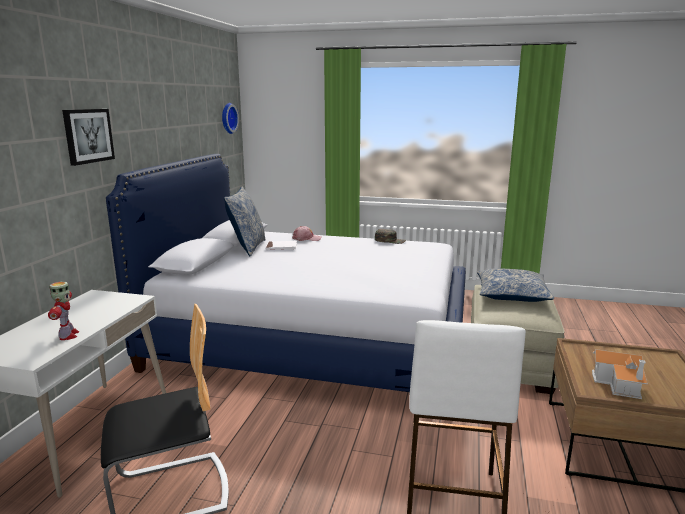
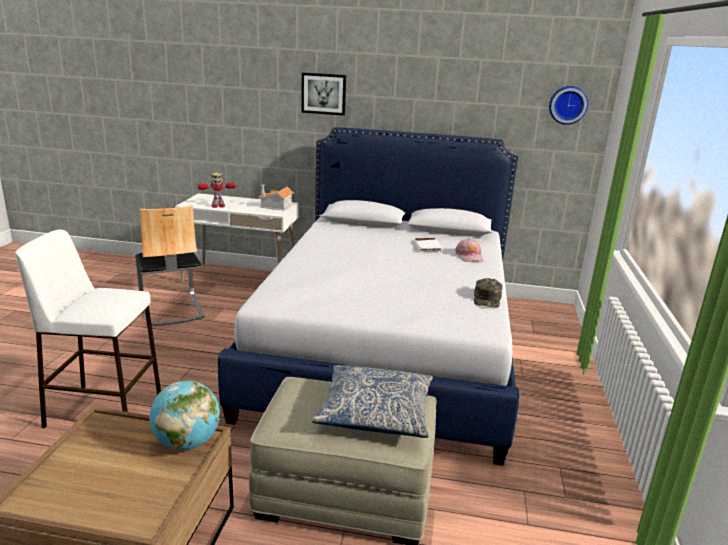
camera: 85 degrees right, 5 degrees up
pillow [224,186,266,256] -> none
toy house [592,349,648,399] -> toy house moved to [258,185,294,210]
none -> globe [149,380,220,450]

